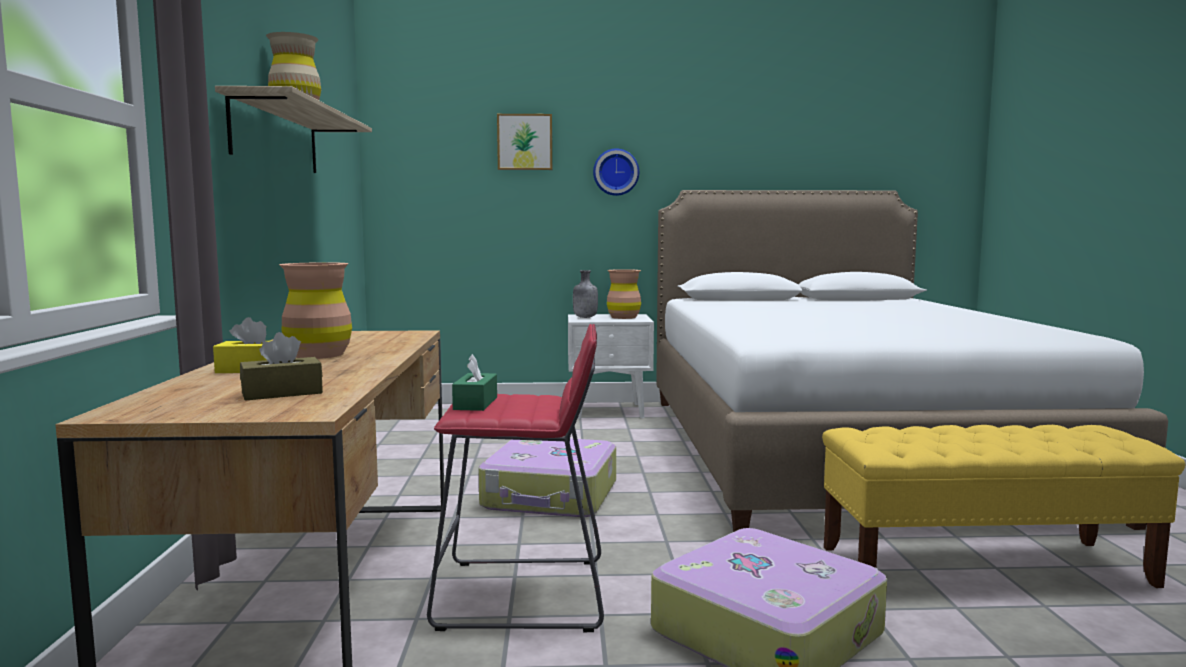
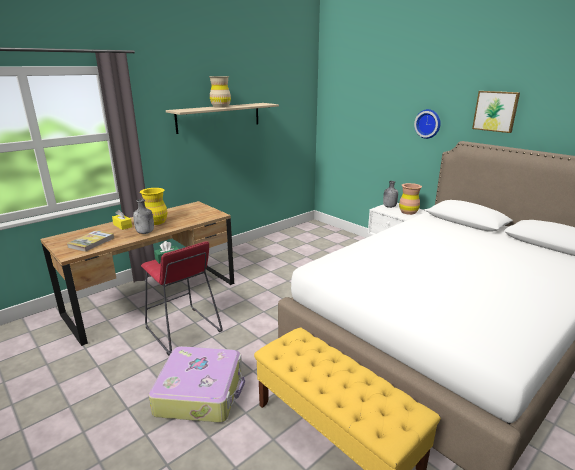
camera: 50 degrees right, 15 degrees up
brown tissue box [240,332,323,401] -> book [67,230,114,252]
brown vase [279,262,352,359] -> yellow vase [140,188,167,225]
suitcase [478,438,616,517] -> none
picture [497,114,552,170] -> picture moved to [472,91,520,133]
none -> grey bottle [133,199,154,234]

